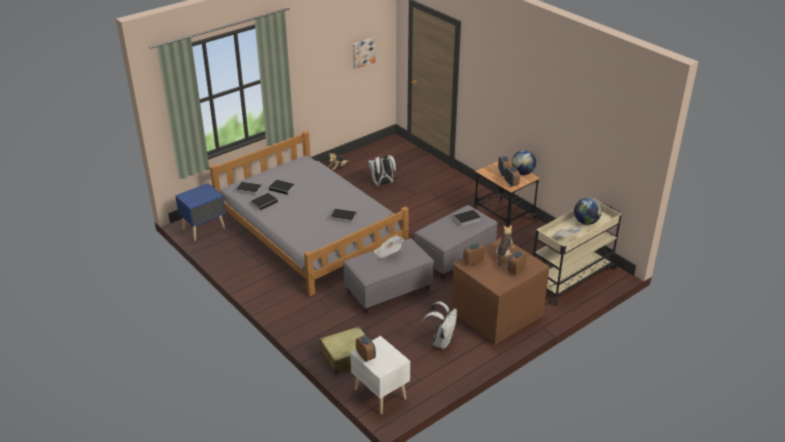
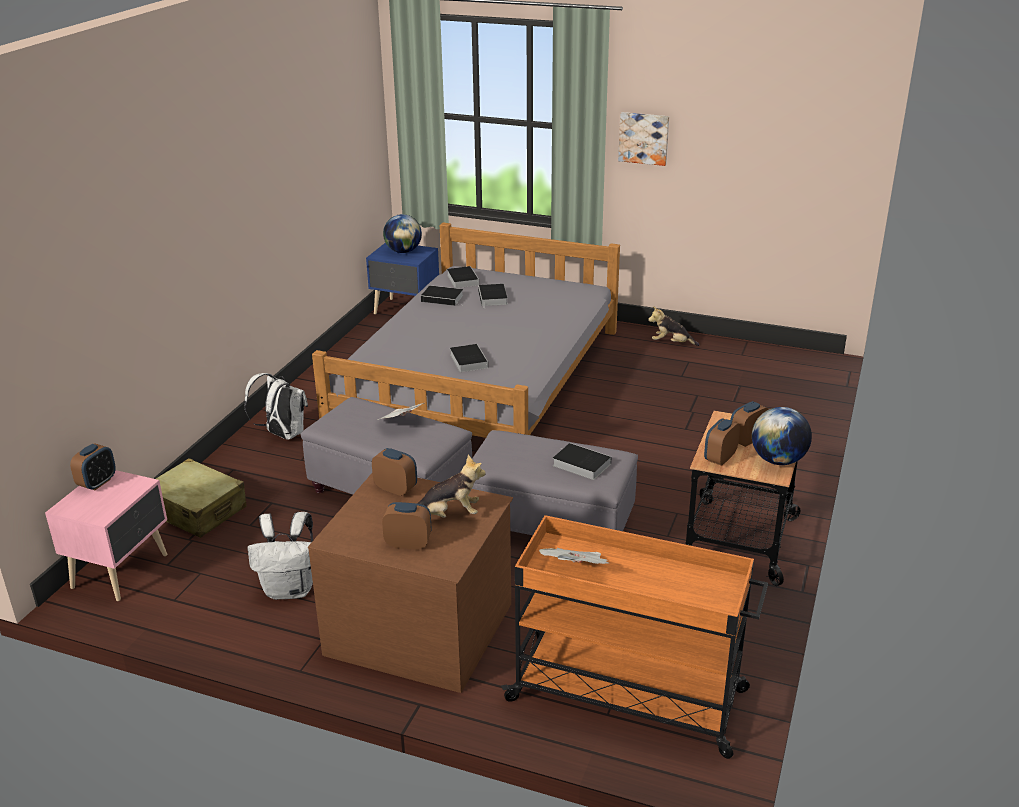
camera: 60 degrees right, 5 degrees down
white nightstand [350,336,410,414] -> pink nightstand [45,470,167,601]
picture [353,37,375,69] -> picture moved to [618,112,669,166]
white backpack [368,155,396,186] -> white backpack moved to [244,373,308,440]
beige cart [533,200,622,305] -> orange cart [501,515,768,759]
globe [574,198,602,225] -> globe moved to [383,214,422,253]

